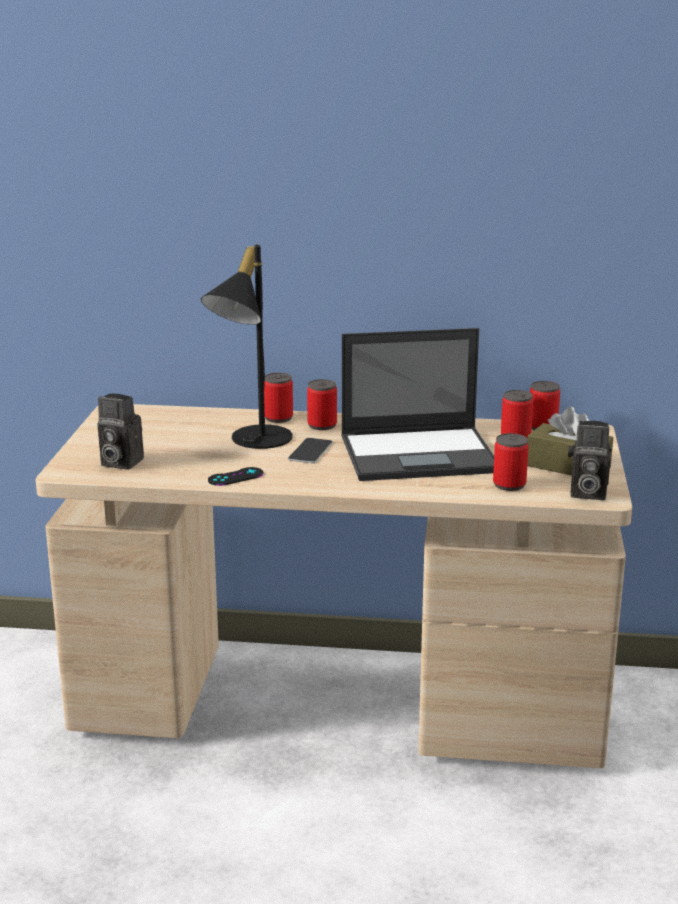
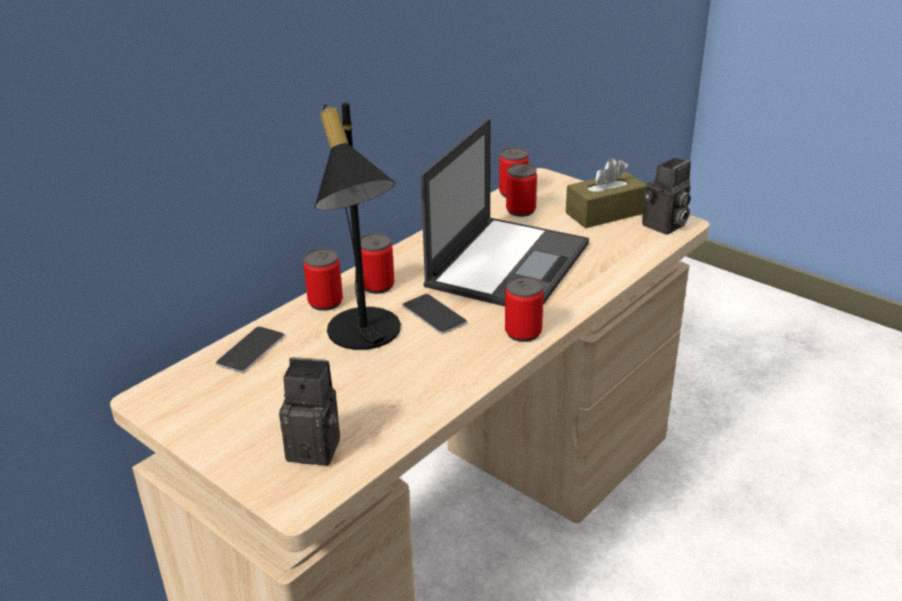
camera: 55 degrees left, 10 degrees up
camera [97,394,144,470] -> camera turned 135 degrees counterclockwise [279,357,340,466]
black game controller [208,467,263,486] -> none
can [493,433,529,491] -> can moved to [505,276,544,342]
none -> phone [215,326,285,373]

